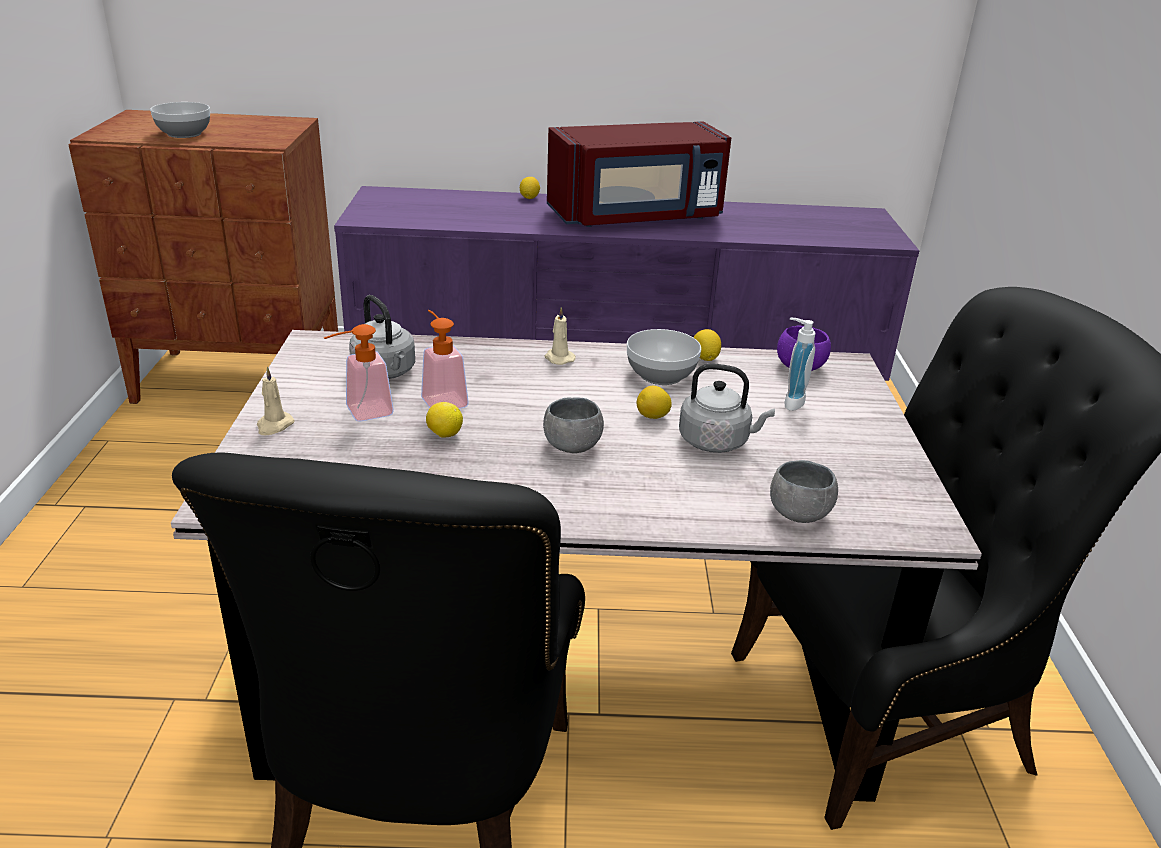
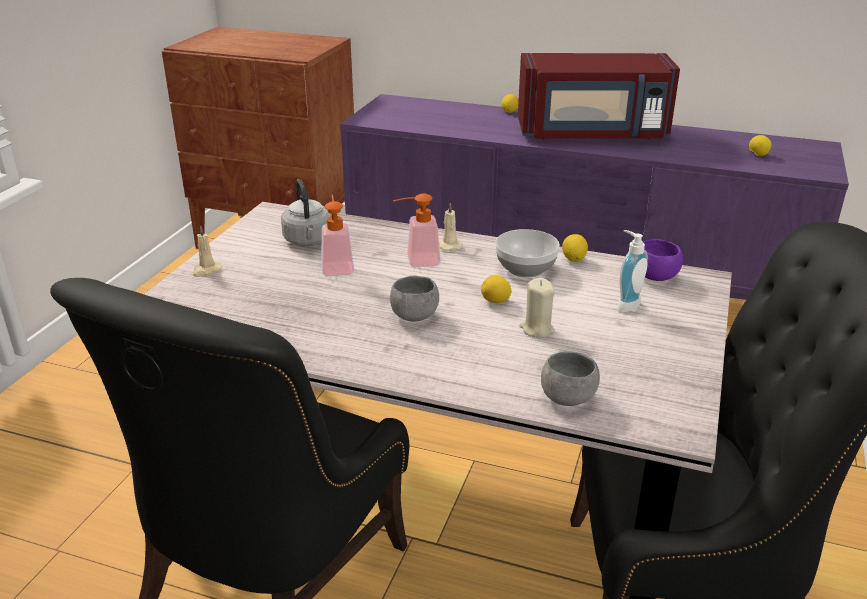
camera: 20 degrees right, 0 degrees up
bowl [150,102,210,138] -> none
soap dispenser [324,324,394,421] -> soap dispenser moved to [393,194,441,267]
lemon [426,402,463,438] -> lemon moved to [749,135,771,156]
grey kettle [679,363,775,453] -> beige candle [519,278,555,338]

